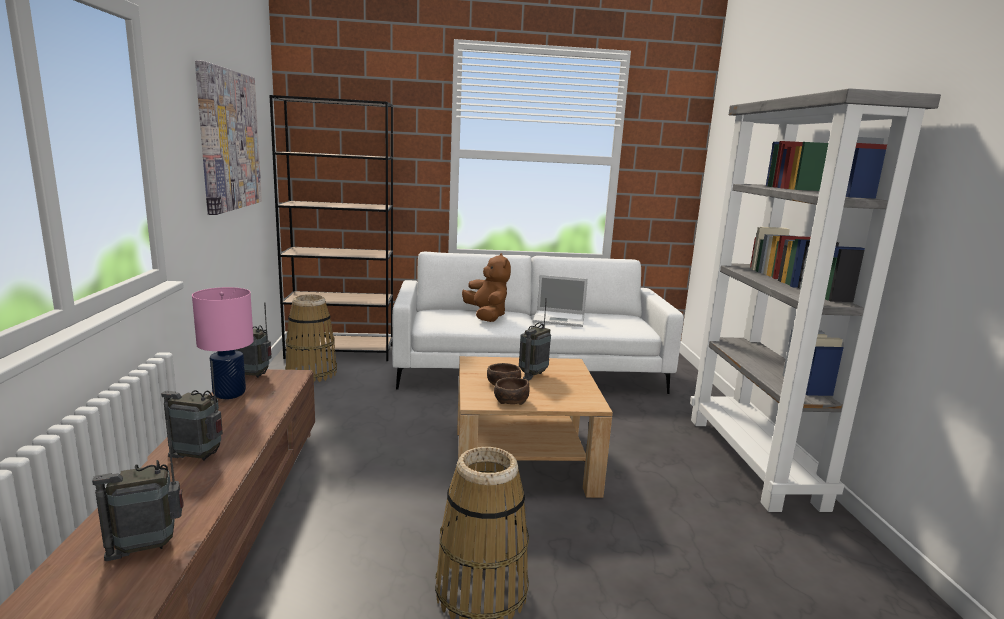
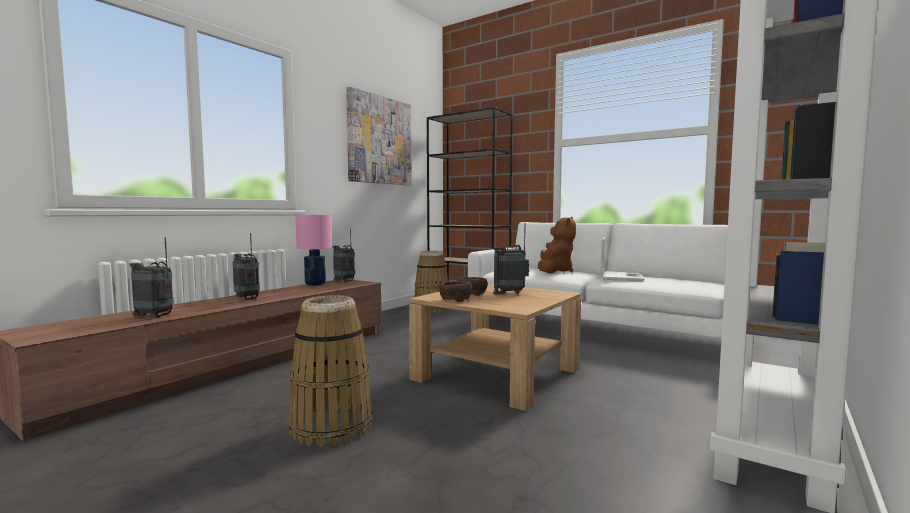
camera: 40 degrees right, 10 degrees down
laptop [533,275,588,327] -> laptop turned 120 degrees counterclockwise [601,237,644,281]

